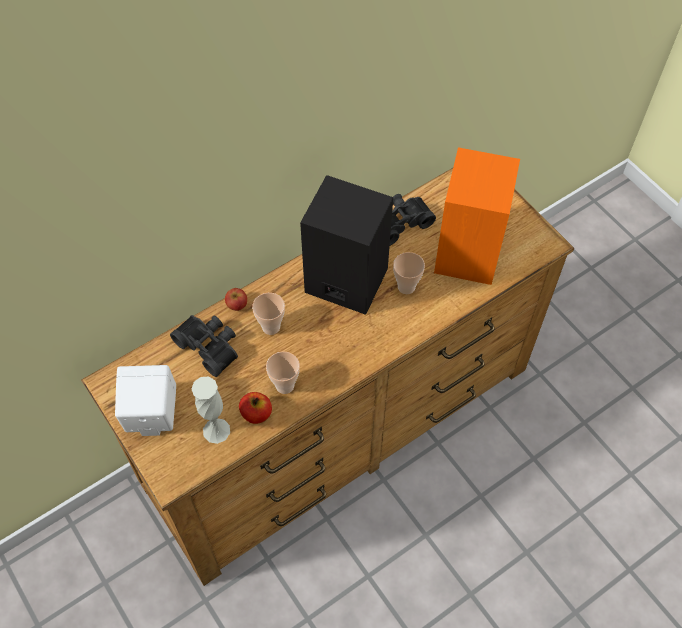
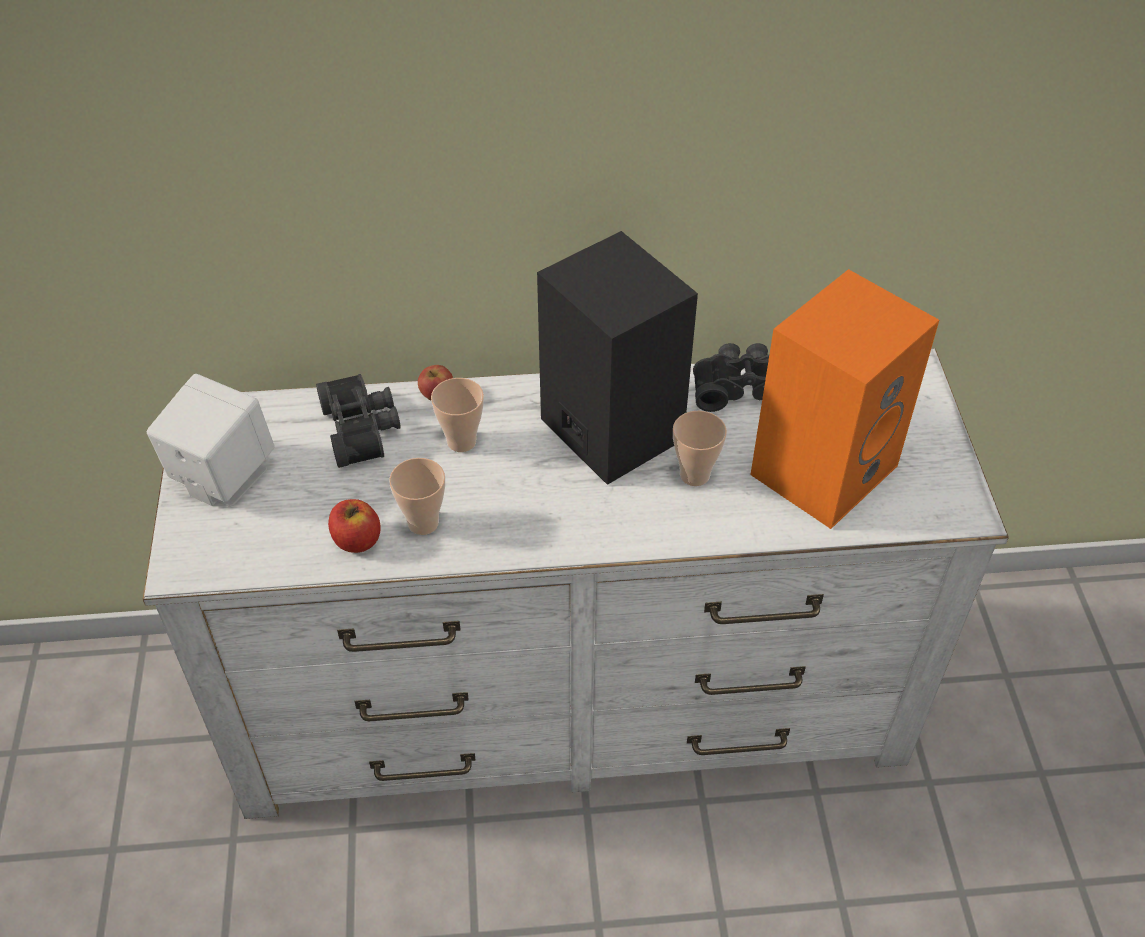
camera: 30 degrees right, 10 degrees down
brown dresser [81,168,574,586] -> white dresser [143,348,1009,819]
white vase [191,377,230,444] -> none

